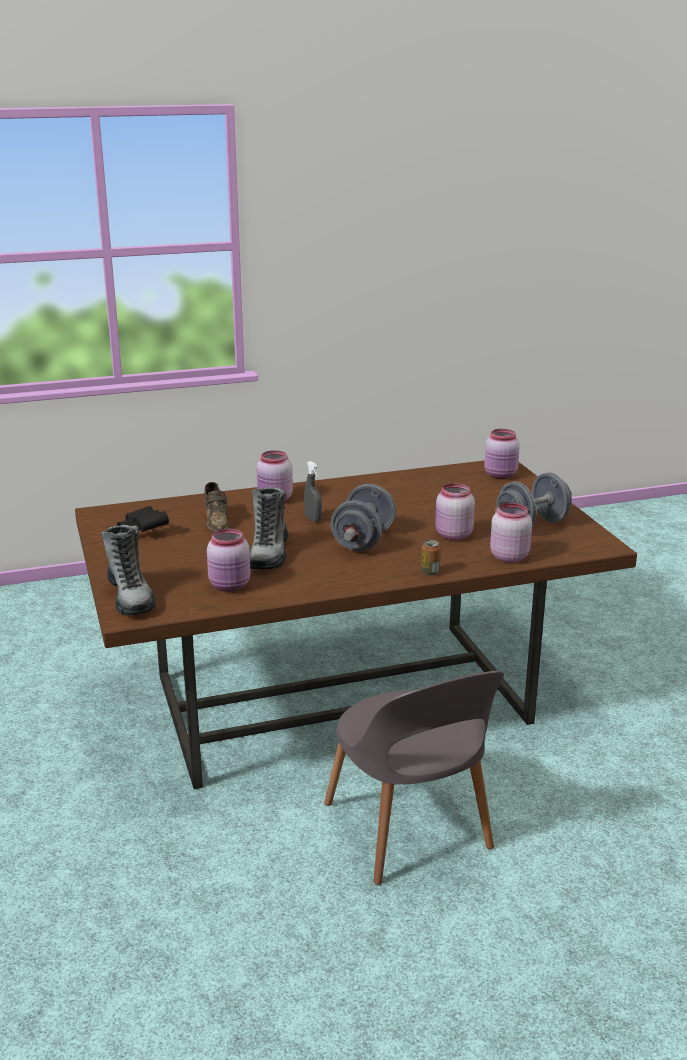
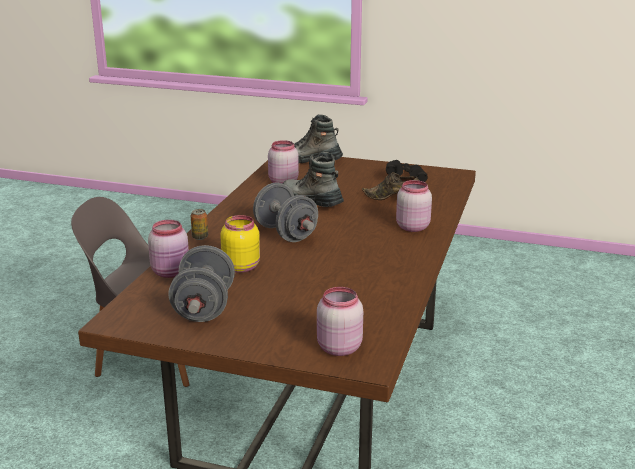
camera: 125 degrees right, 0 degrees up
grey spray bottle [304,461,322,522] -> none
pink jar [435,483,475,540] -> yellow jar [220,215,260,273]

